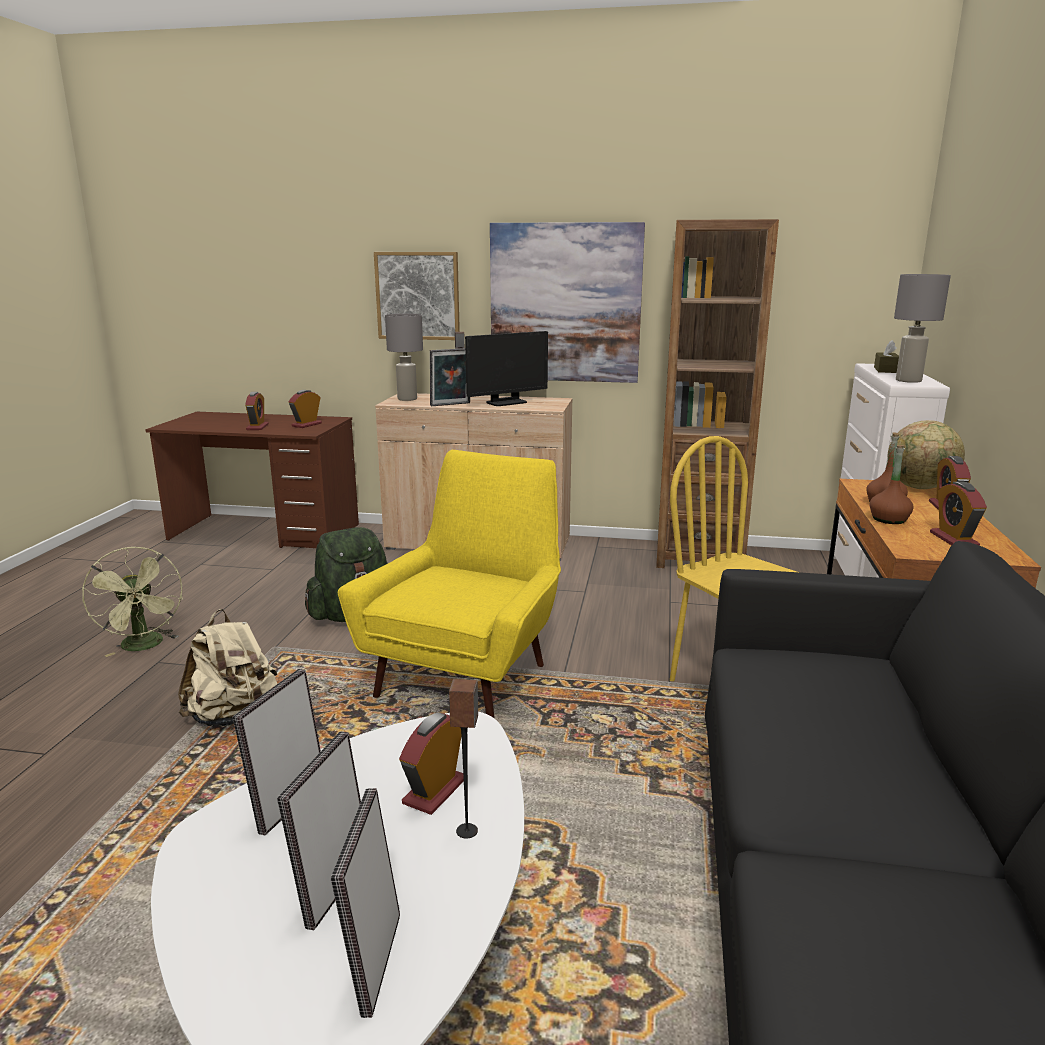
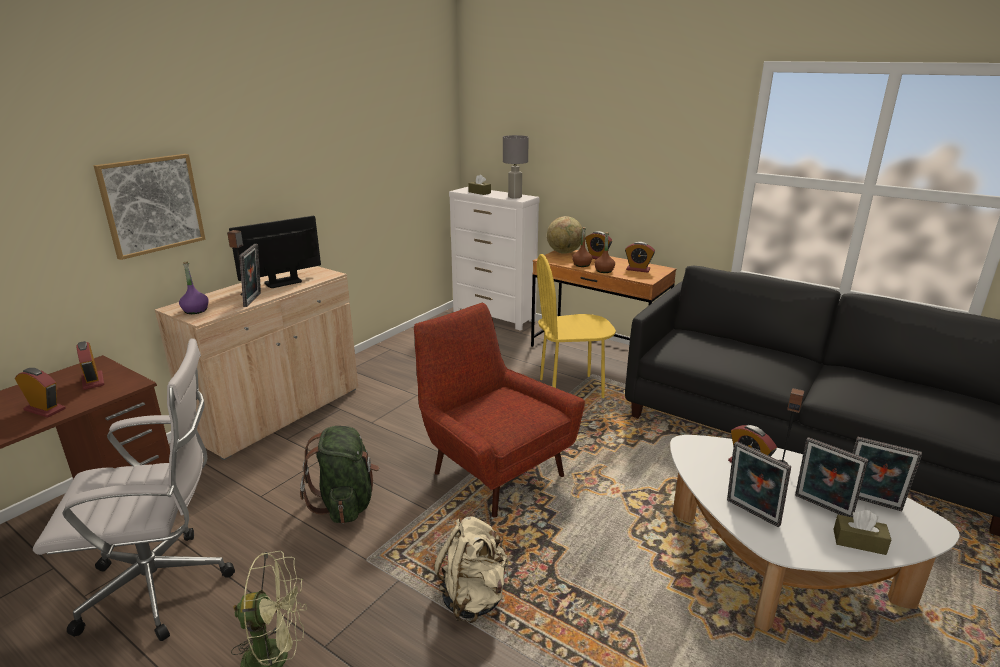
camera: 65 degrees left, 5 degrees up
yellow armchair [338,450,561,719] -> red armchair [414,303,585,518]
grey table lamp [385,314,423,401] -> purple bottle [179,261,209,314]
monitor [465,331,548,406] -> monitor turned 120 degrees counterclockwise [229,216,321,288]
picture [490,222,645,383] -> none
brown bookcase [656,219,779,568] -> none
none -> white office chair [33,338,235,641]
none -> brown tissue box [833,510,891,555]

